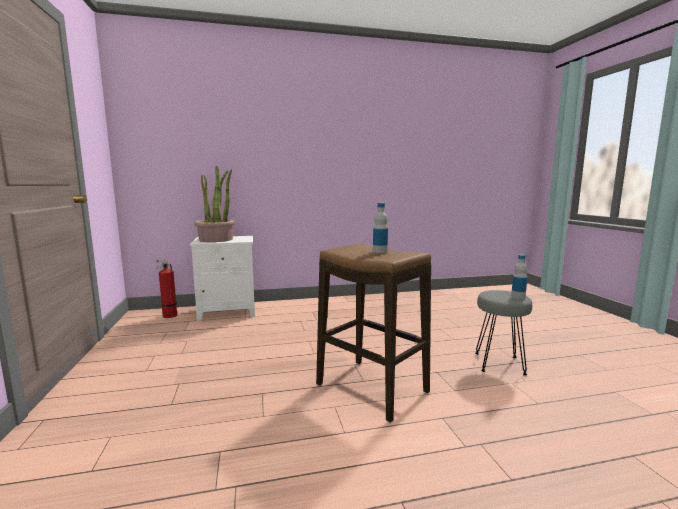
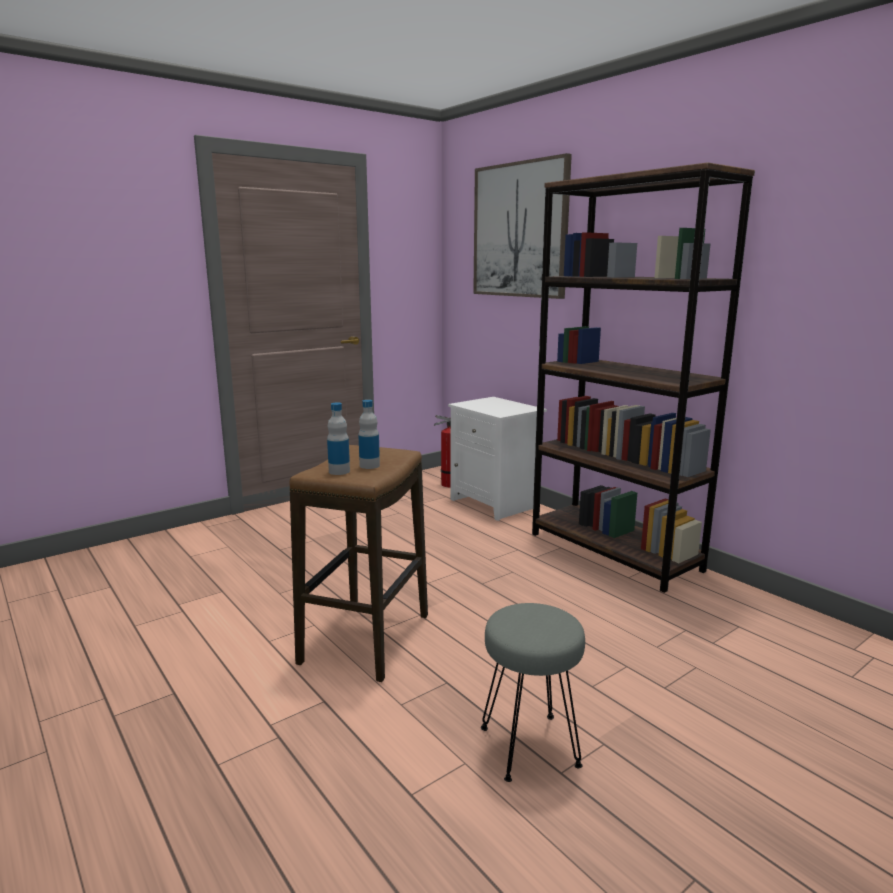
camera: 65 degrees right, 5 degrees up
potted plant [194,166,235,242] -> none
bottle [511,254,527,299] -> bottle moved to [327,403,350,475]
none -> picture [473,153,572,299]
none -> brown bookcase [532,162,755,593]

